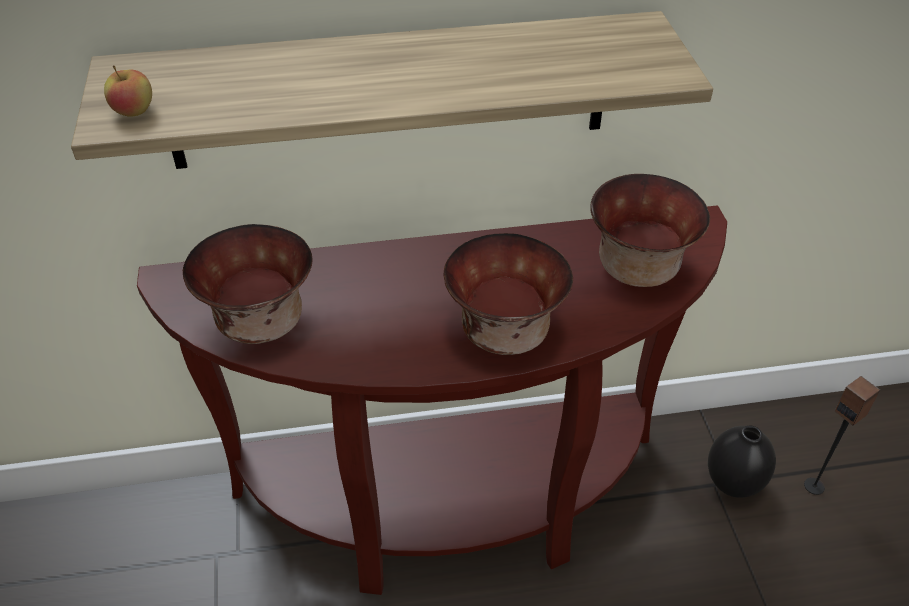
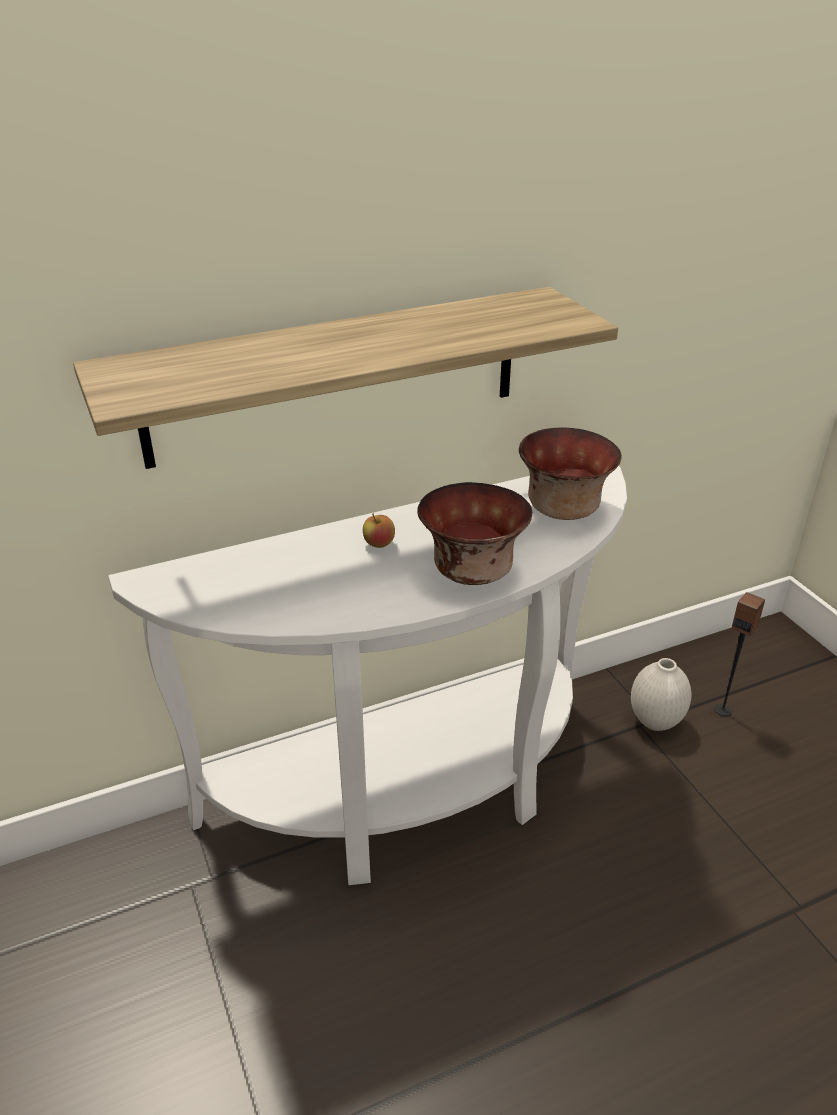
camera: 15 degrees left, 10 degrees down
apple [104,65,152,117] -> apple moved to [363,513,395,548]
brown console table [137,205,727,595] -> white console table [108,466,627,885]
bowl [183,224,312,344] -> none
black vase [708,426,776,498] -> white vase [631,658,691,731]

